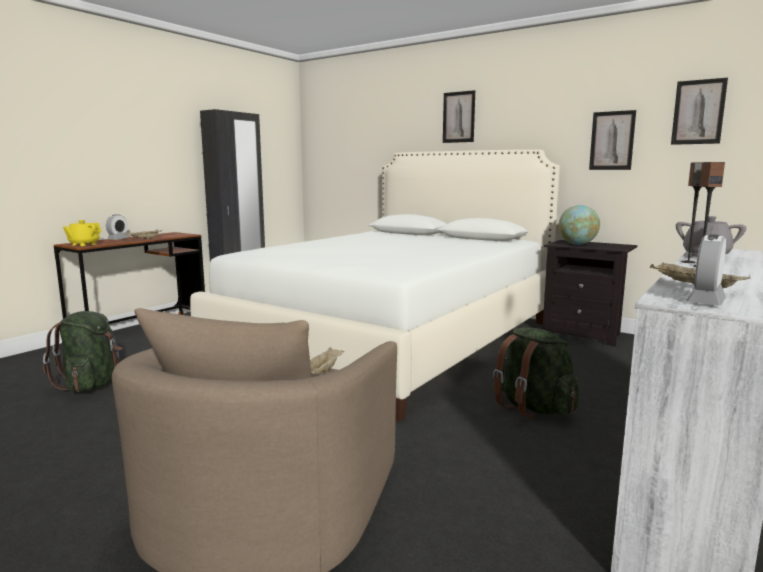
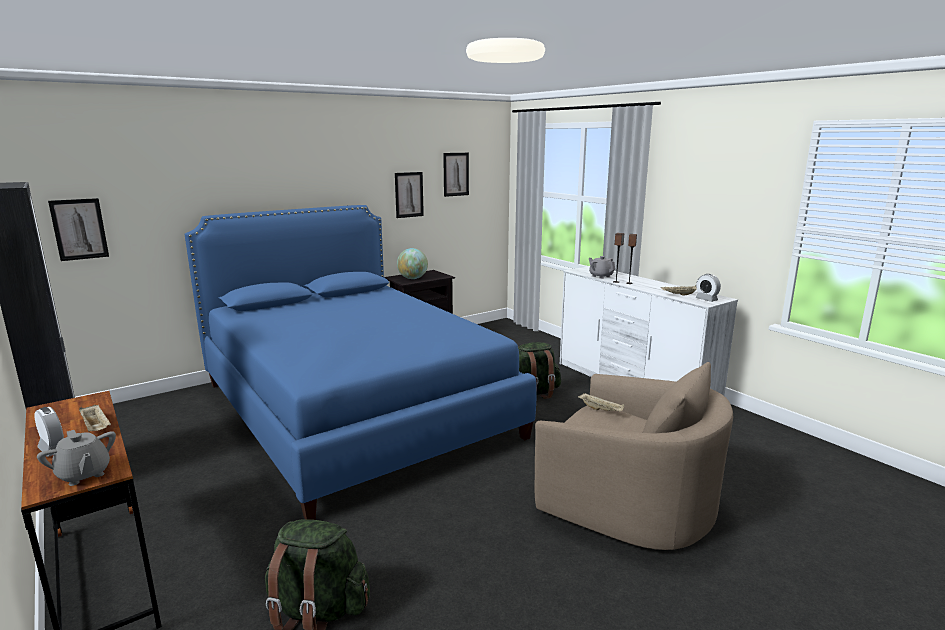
camera: 70 degrees left, 5 degrees up
yellow teapot [63,220,101,246] -> grey teapot [37,430,116,486]
white bed [190,149,560,422] -> blue bed [185,205,537,520]
picture [443,90,475,143] -> picture moved to [48,198,109,261]

